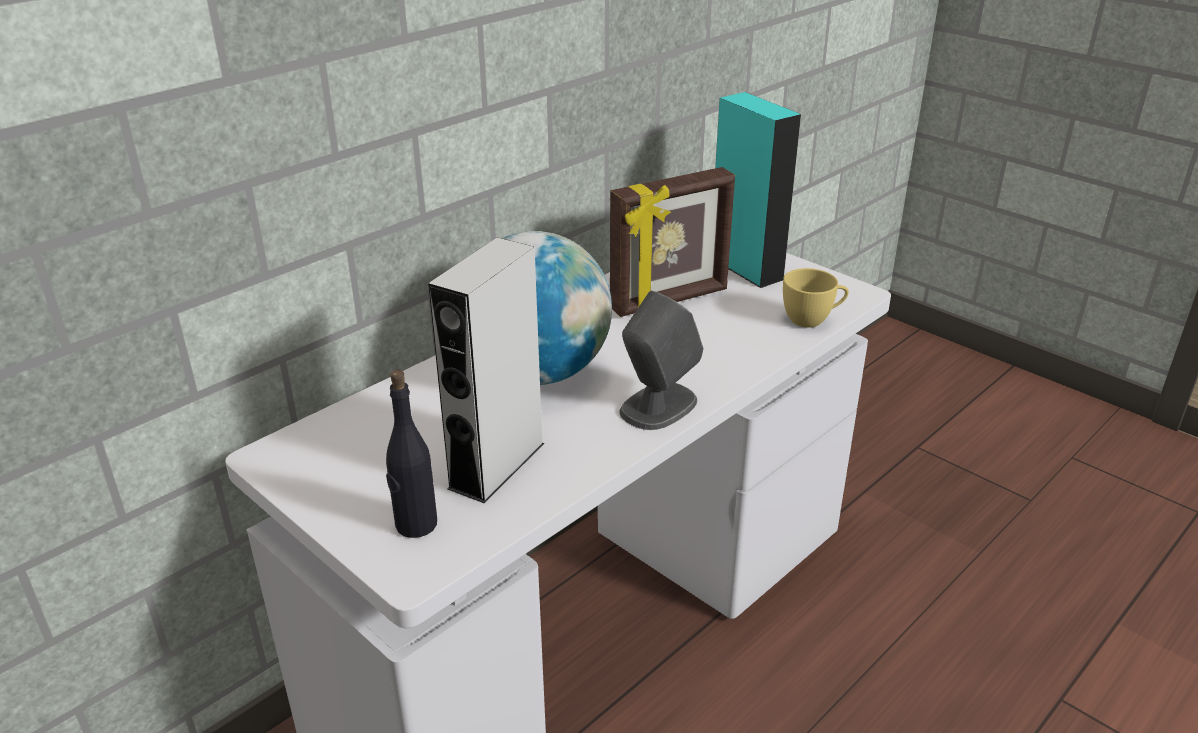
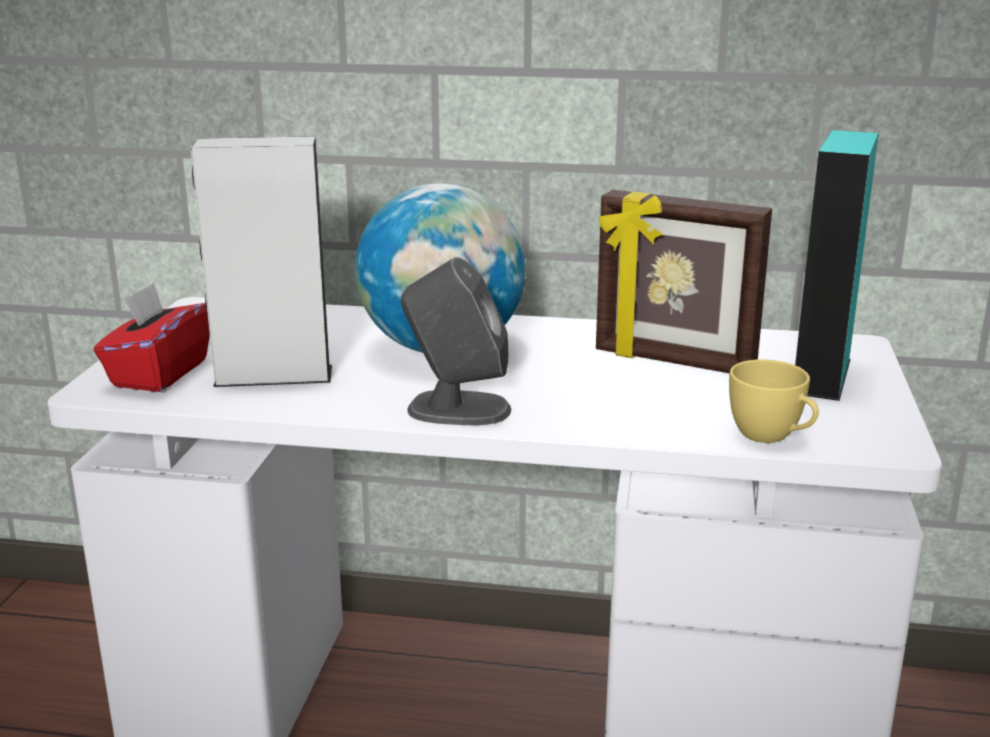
camera: 55 degrees right, 10 degrees down
black bottle [386,370,437,538] -> red tissue box [94,283,210,392]

